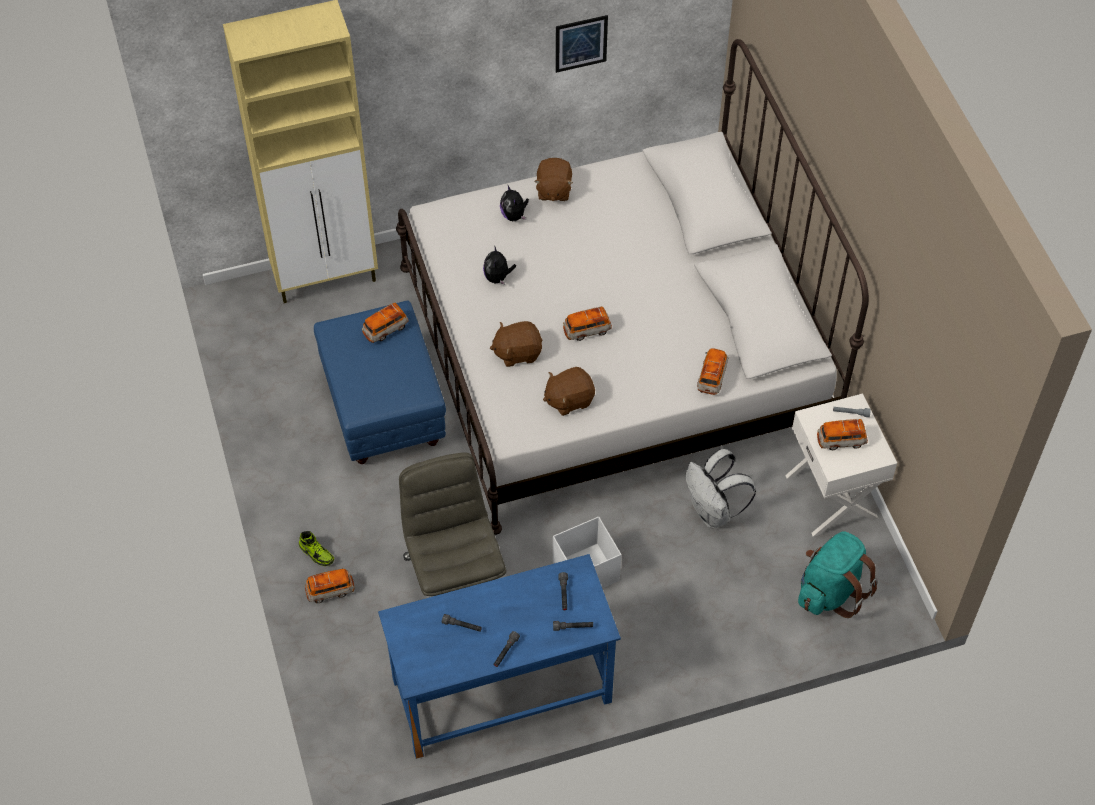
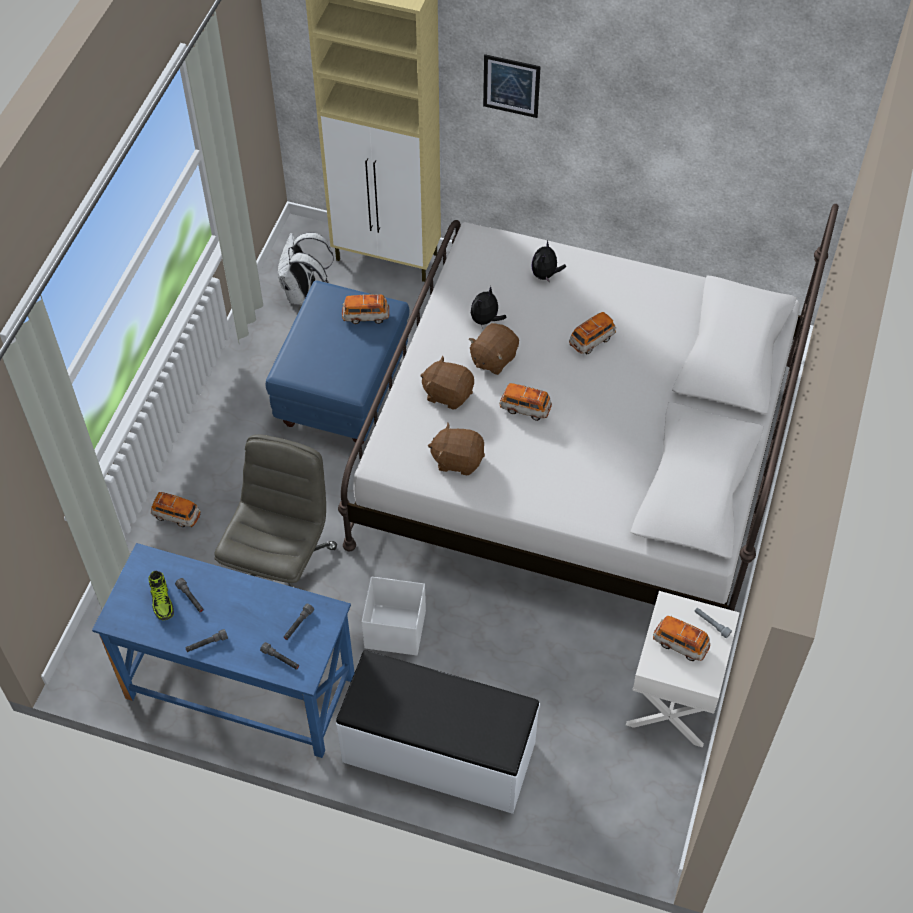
camera: 35 degrees right, 0 degrees up
shoe [299,531,334,566] -> shoe moved to [148,571,174,620]
brown plush toy [534,158,573,201] -> brown plush toy moved to [469,323,519,375]
picture [555,15,608,73] -> picture moved to [483,54,541,118]
white backpack [686,449,756,528] -> white backpack moved to [278,232,334,305]
toy car [697,348,729,395] -> toy car moved to [569,312,616,354]
turquoise backpack [798,531,878,618] -> none
none -> white bench [336,650,540,814]

